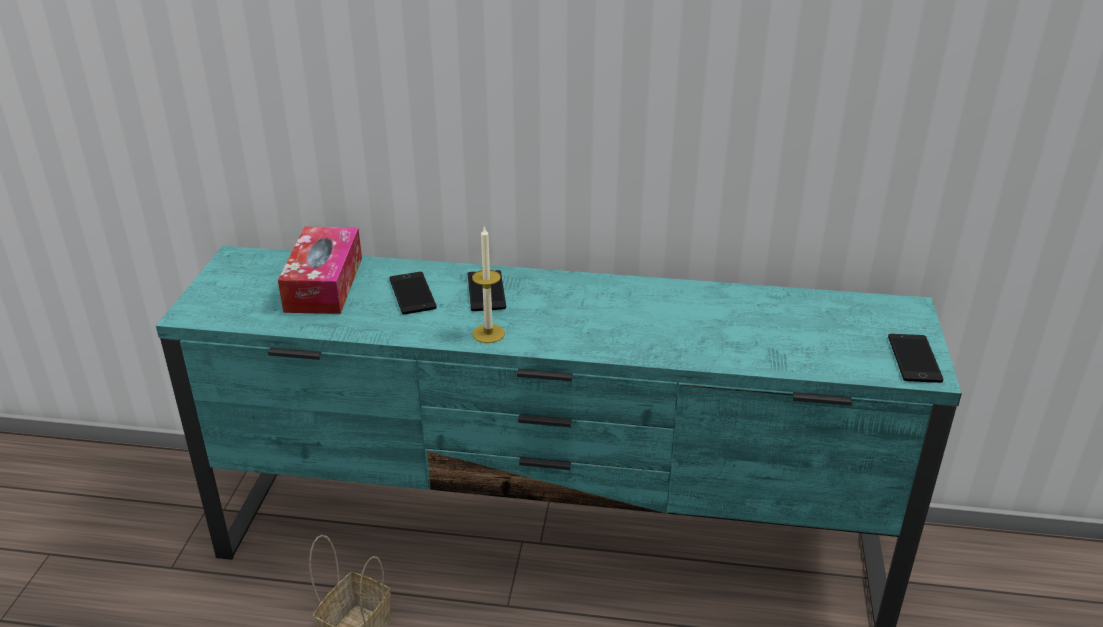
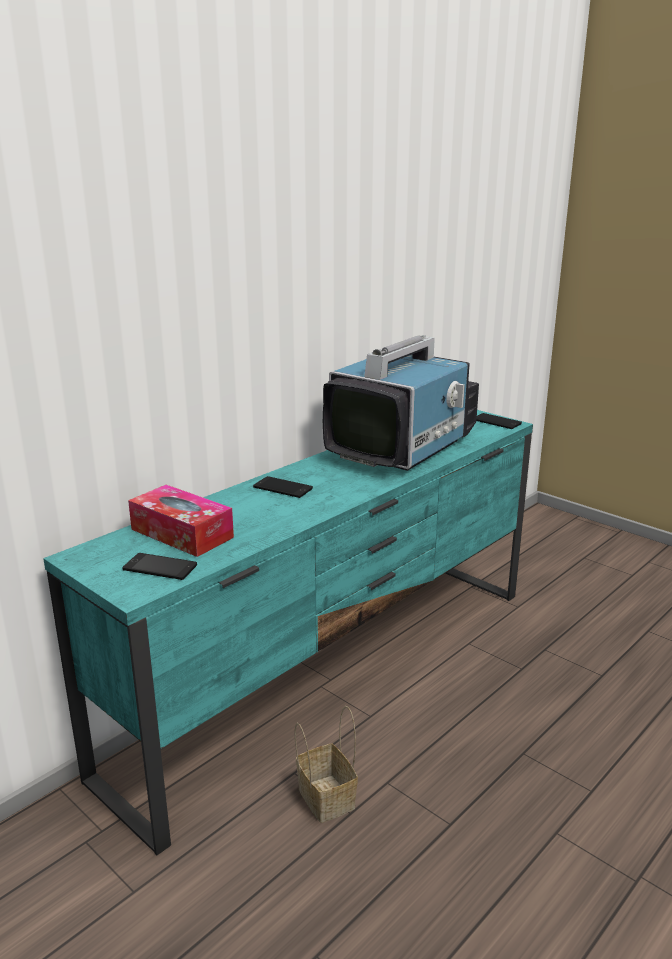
camera: 55 degrees left, 10 degrees down
phone [389,272,437,314] -> phone moved to [122,553,197,580]
candle [472,226,505,343] -> none
none -> television [323,335,479,471]

